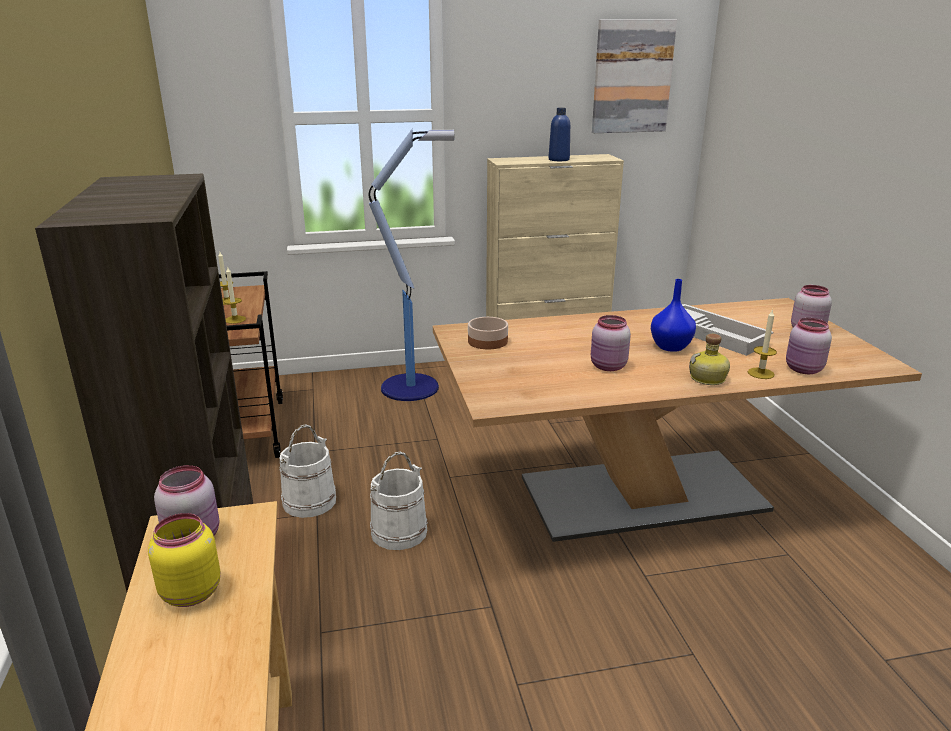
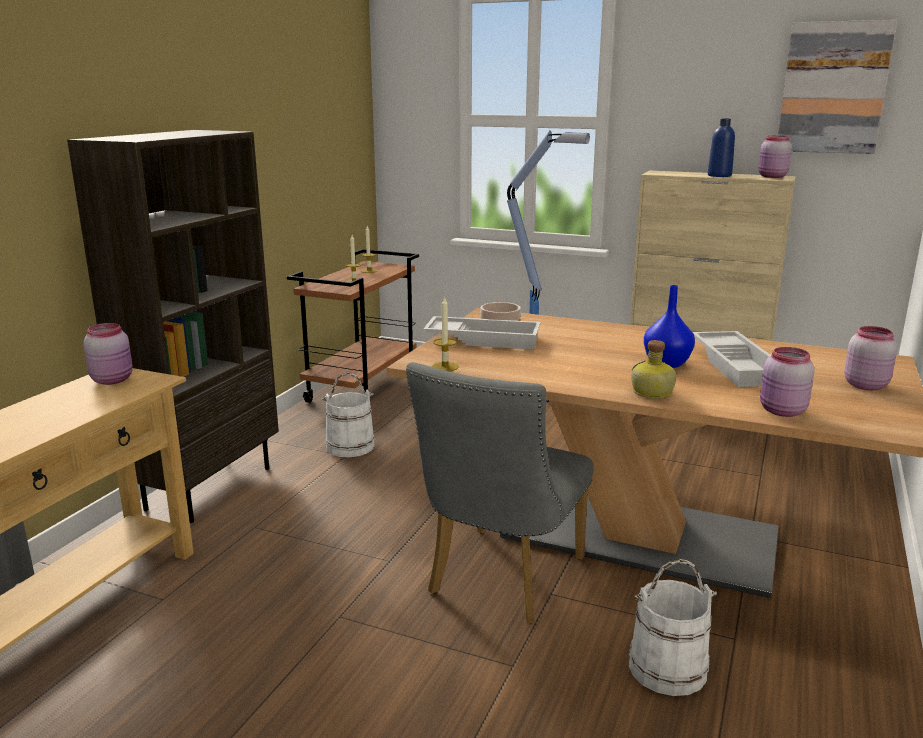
camera: 35 degrees right, 5 degrees down
yellow jar [148,513,220,607] -> none
white bucket [370,452,428,550] -> white bucket moved to [629,559,717,696]
pink jar [591,315,631,371] -> pink jar moved to [758,136,792,178]
candle [748,309,777,379] -> candle moved to [432,296,459,371]
none -> grey chair [406,362,594,624]
none -> white tray [423,316,541,350]

